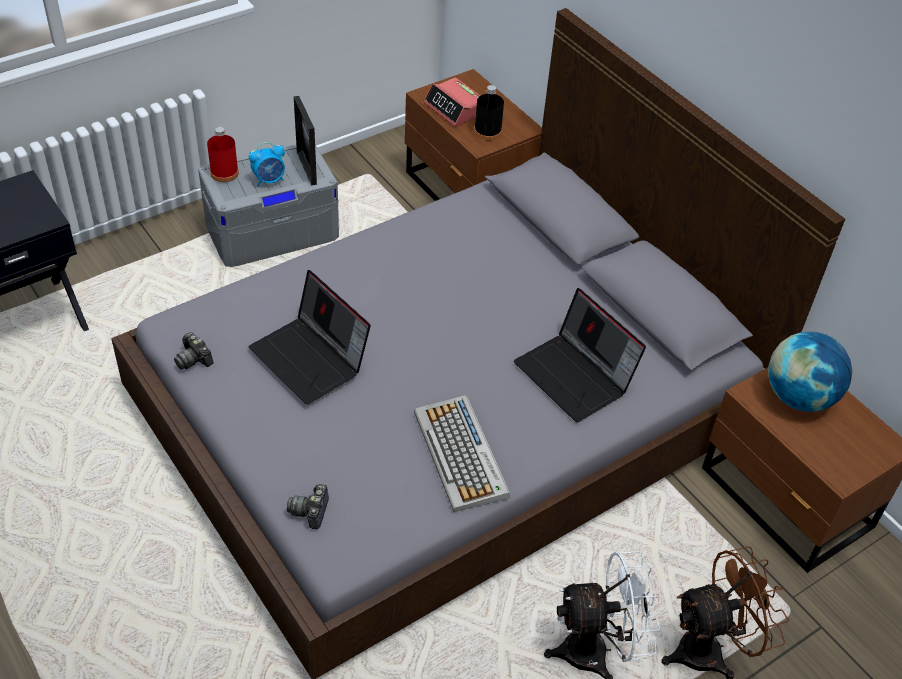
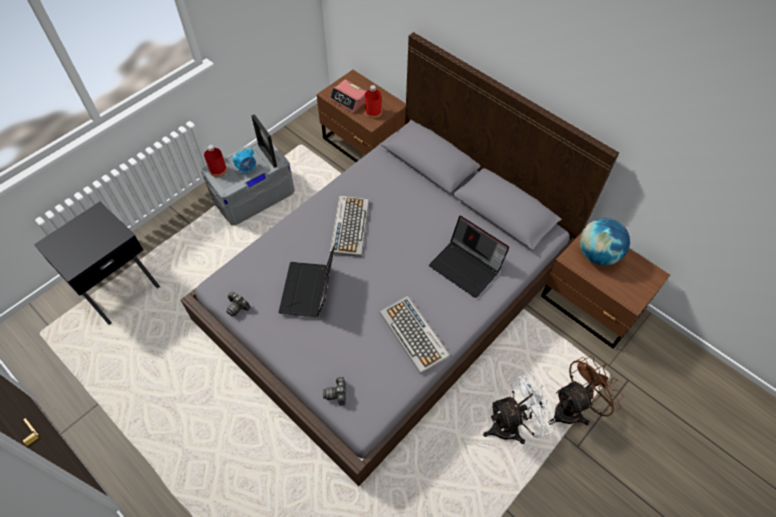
camera: 10 degrees left, 10 degrees up
laptop [249,270,371,405] -> laptop turned 60 degrees clockwise [278,246,335,317]
black bottle [474,85,504,141] -> red bottle [365,85,382,119]
none -> keyboard [330,196,369,257]

